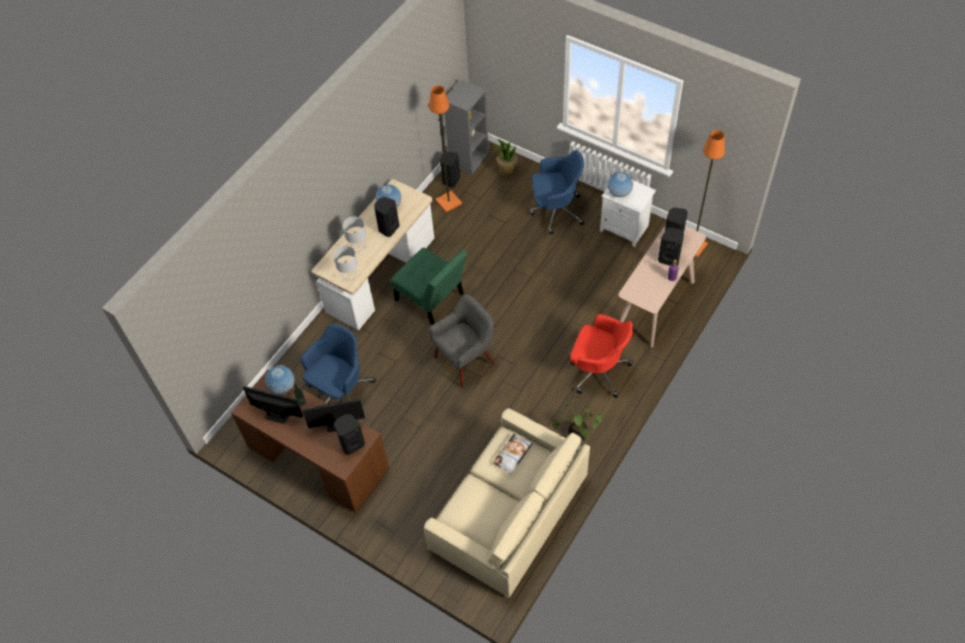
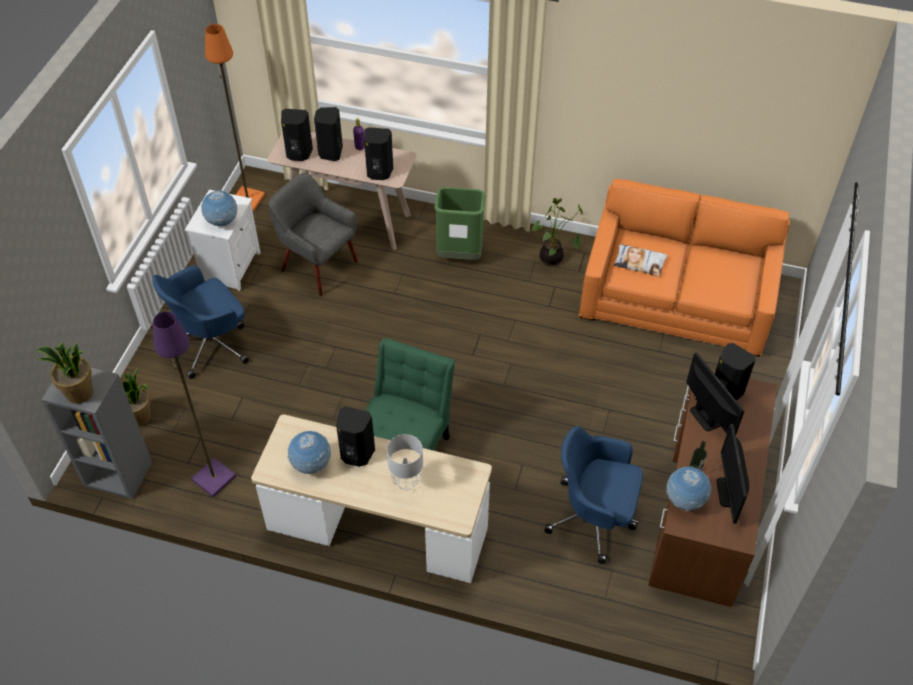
camera: 110 degrees left, 5 degrees down
grey table lamp [333,246,358,282] -> none
beige sofa [424,408,590,598] -> orange sofa [579,179,790,357]
orange floor lamp [429,85,462,213] -> purple floor lamp [153,311,236,497]
grey armchair [429,294,495,388] -> grey armchair moved to [269,172,358,296]
black speaker [440,152,460,188] -> black speaker moved to [364,127,393,180]
blue office chair [530,150,584,234] -> blue office chair turned 105 degrees counterclockwise [152,265,249,379]
red office chair [570,314,633,398] -> green trash can [434,187,486,260]
none -> potted plant [36,342,93,404]

